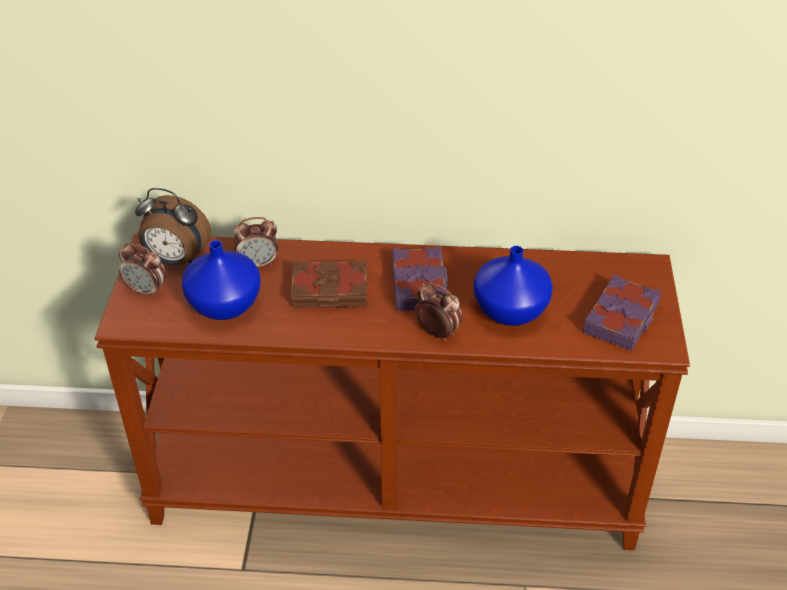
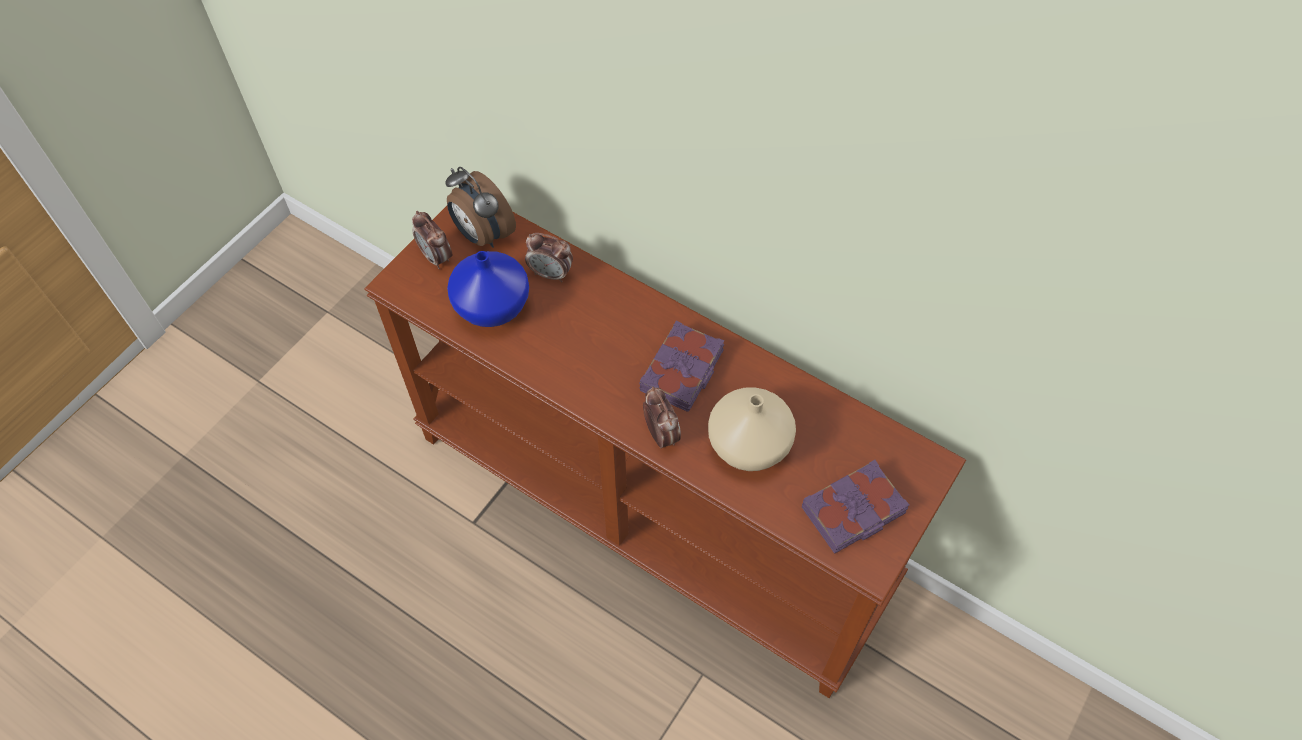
camera: 30 degrees right, 15 degrees up
brown book [291,260,367,308] -> none
blue vase [474,246,553,326] -> beige vase [708,387,796,471]

